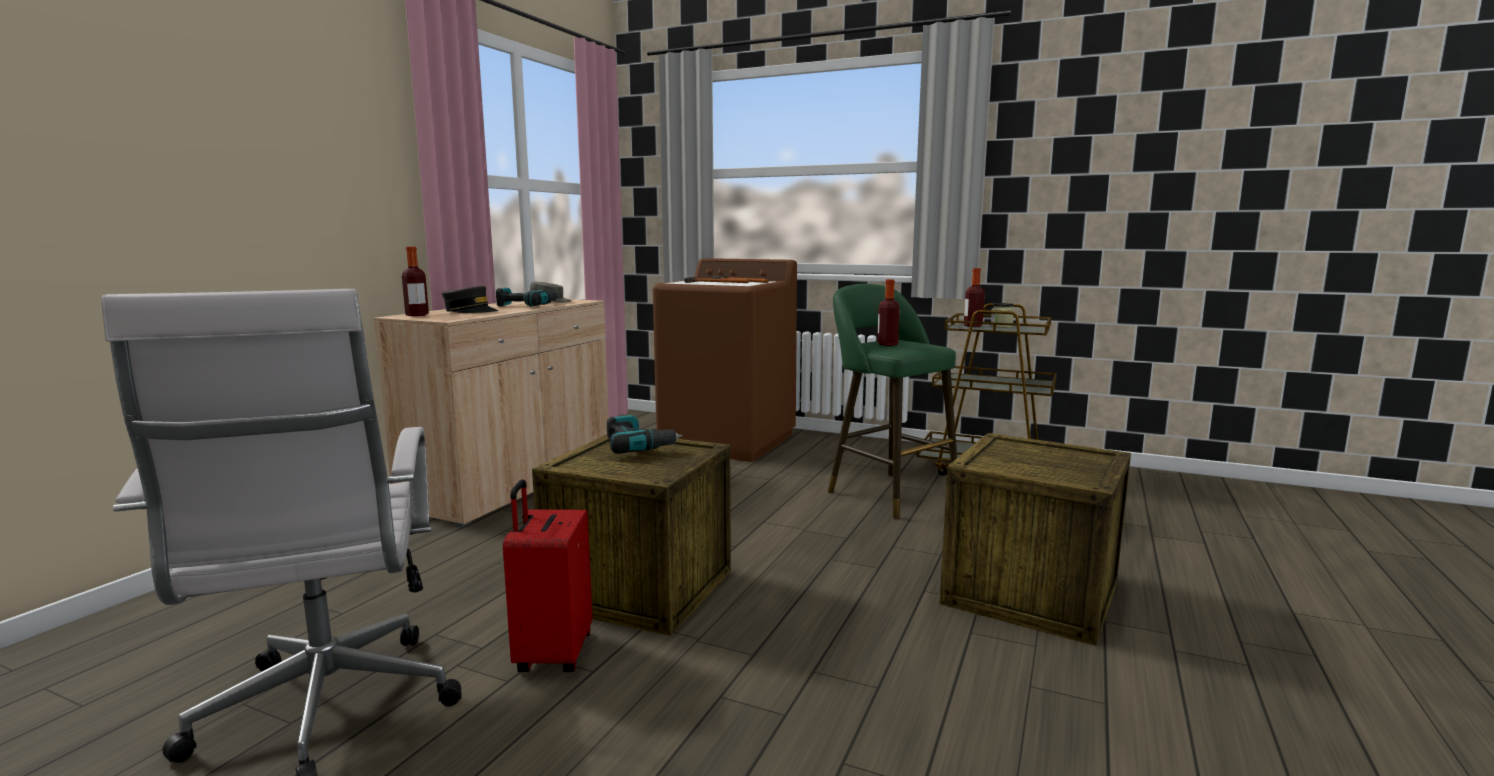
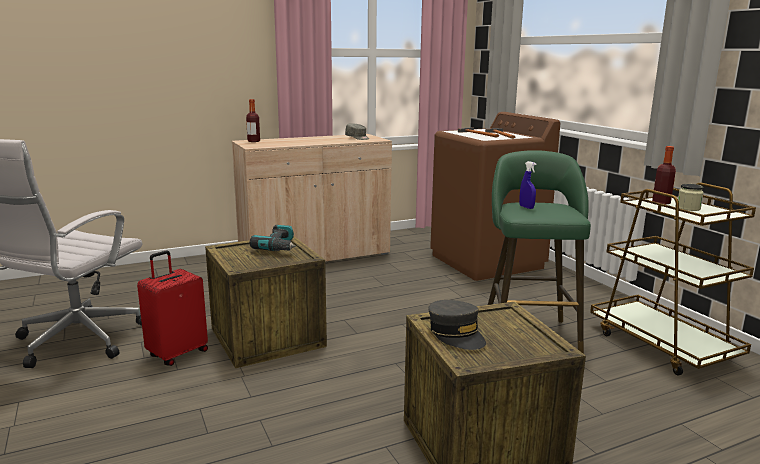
camera: 40 degrees right, 5 degrees up
grey cap [442,286,498,313] -> grey cap moved to [428,300,486,350]
power drill [496,288,558,307] -> none
bottle [877,279,900,346] -> blue spray bottle [519,161,536,209]

